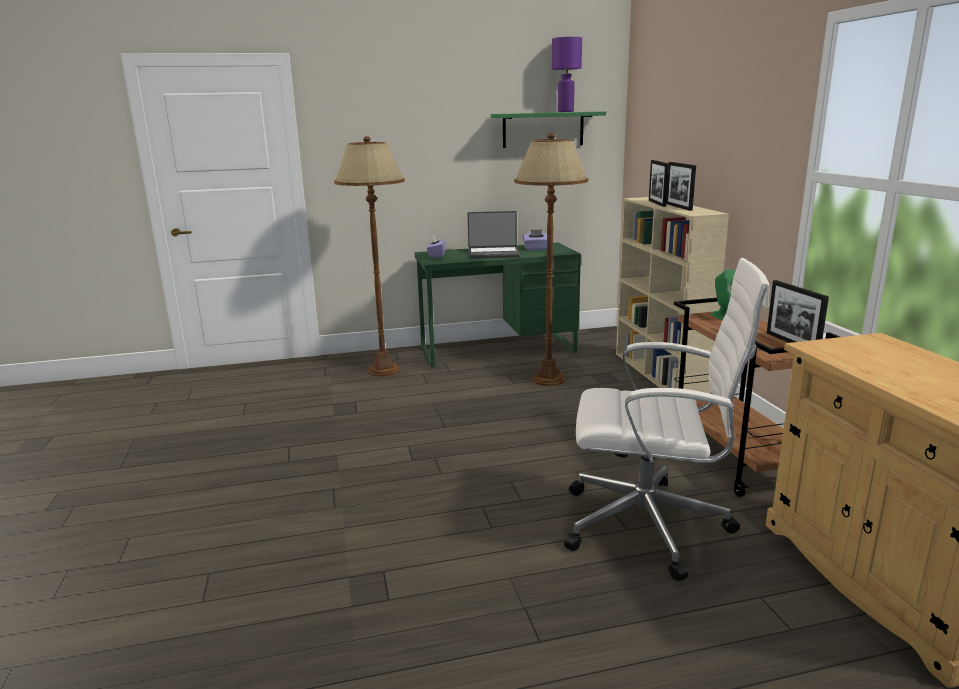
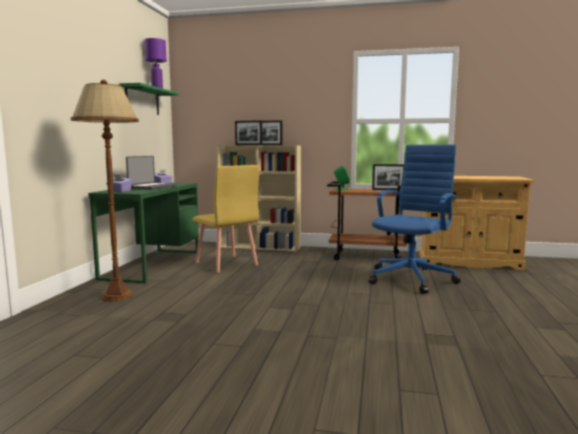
camera: 65 degrees left, 10 degrees down
brown floor lamp [514,133,588,386] -> yellow chair [193,165,260,273]
white office chair [564,258,770,581] -> blue office chair [368,145,461,294]

